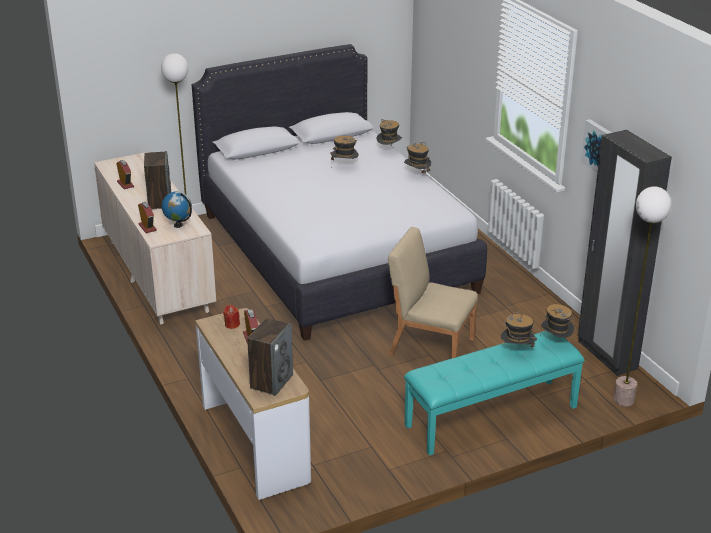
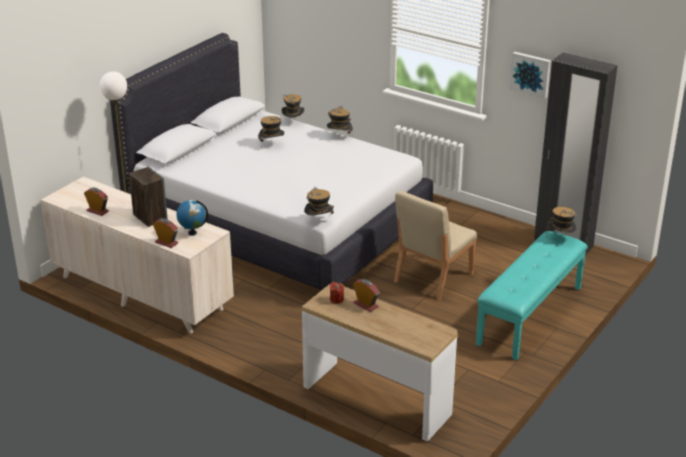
camera: 30 degrees left, 0 degrees up
speaker [247,318,293,396] -> none
beige chair [388,227,478,359] -> beige chair turned 45 degrees counterclockwise [394,191,477,301]
hat [501,310,537,347] -> hat moved to [304,187,334,216]
floor lamp [613,186,672,407] -> none

